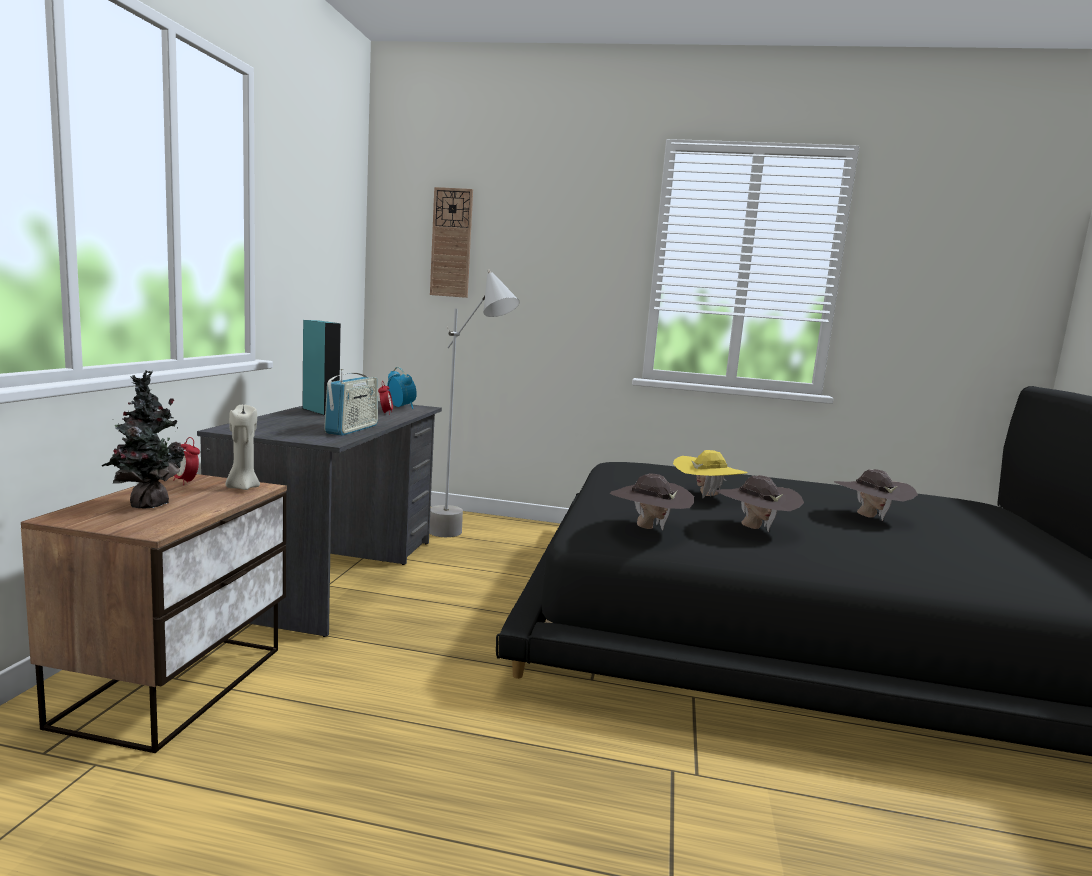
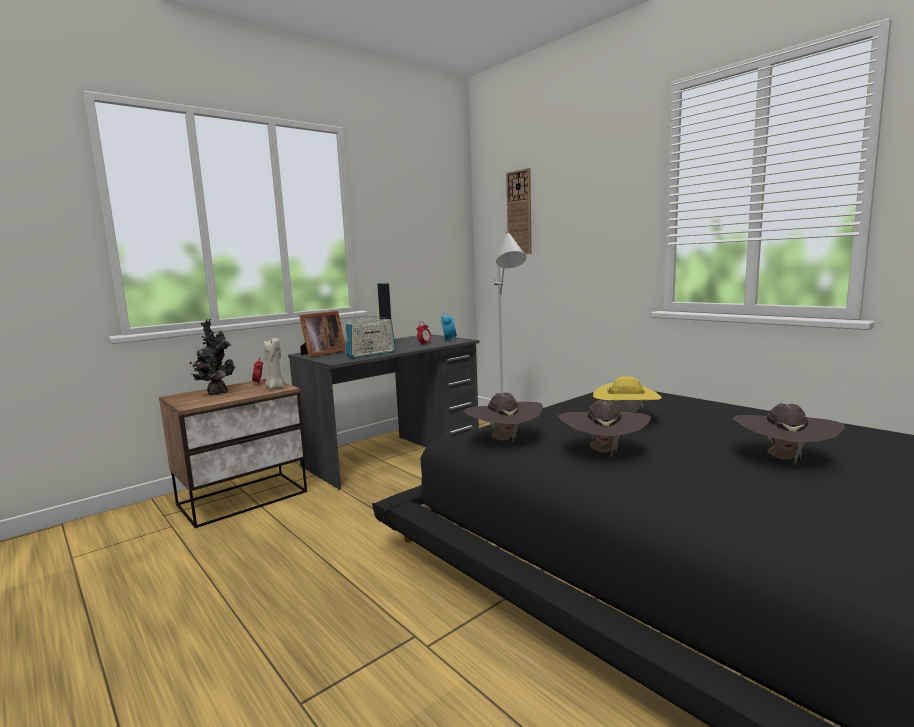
camera: 40 degrees right, 0 degrees up
none -> picture frame [299,311,345,357]

